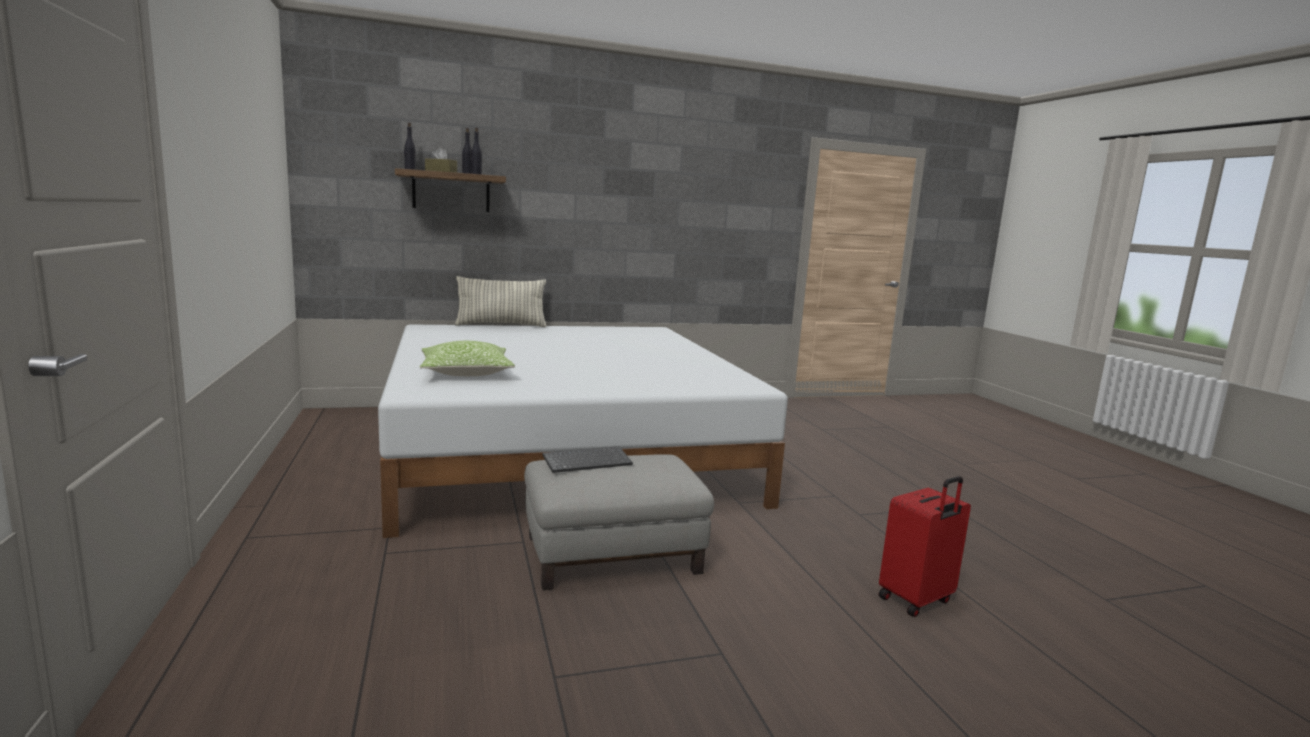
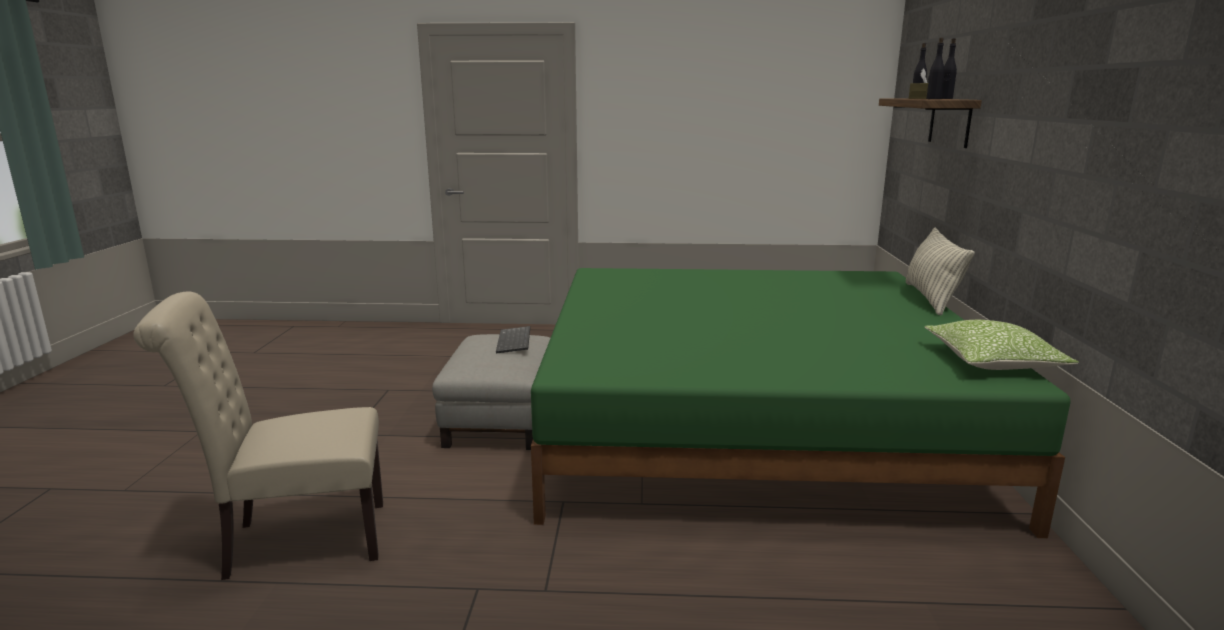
camera: 110 degrees right, 5 degrees up
white bed [378,324,788,538] -> green bed [531,268,1071,538]
pillow [419,341,515,376] -> pillow moved to [925,320,1079,370]
red suitcase [879,476,971,617] -> beige chair [133,292,383,580]

